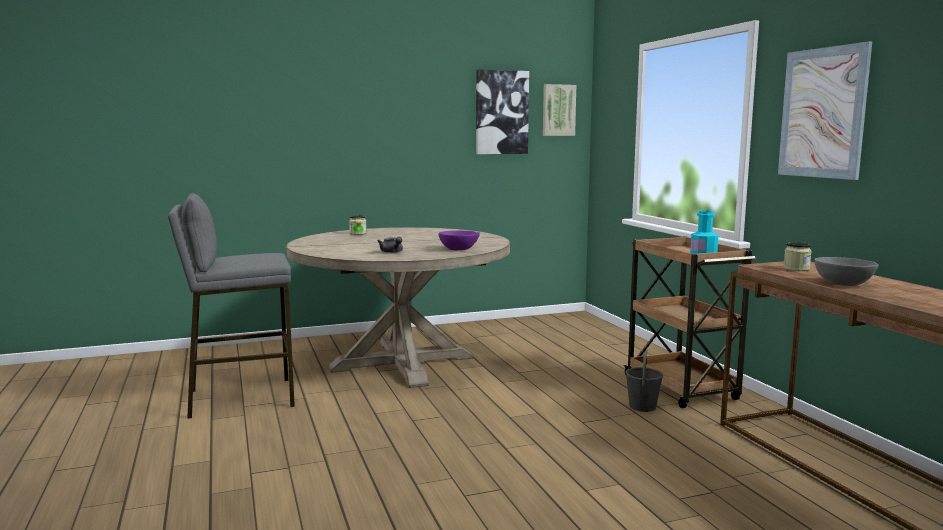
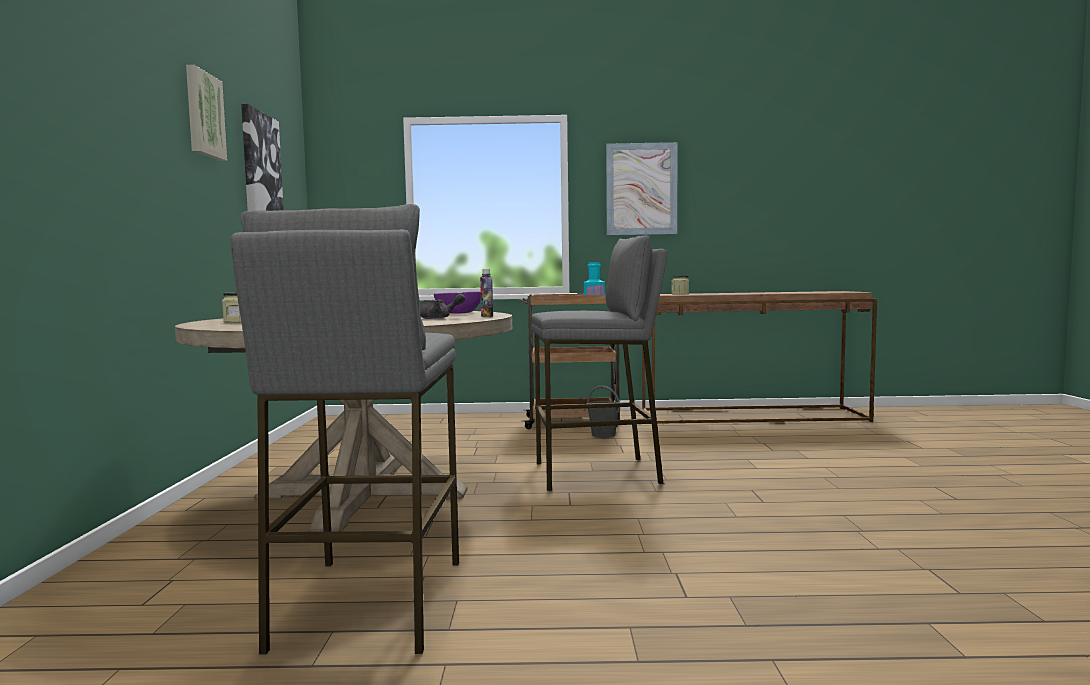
camera: 70 degrees left, 5 degrees down
picture [543,84,576,136] -> picture moved to [186,65,227,161]
grey bowl [814,257,879,286] -> none
none -> bottle [480,269,493,317]
none -> grey stool [531,235,667,491]

